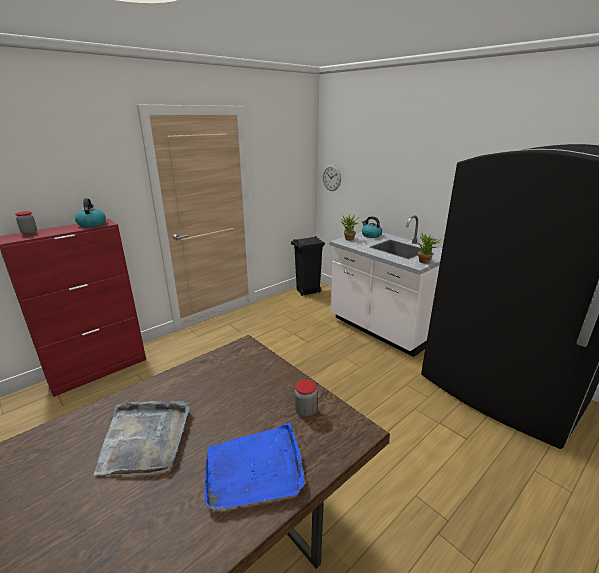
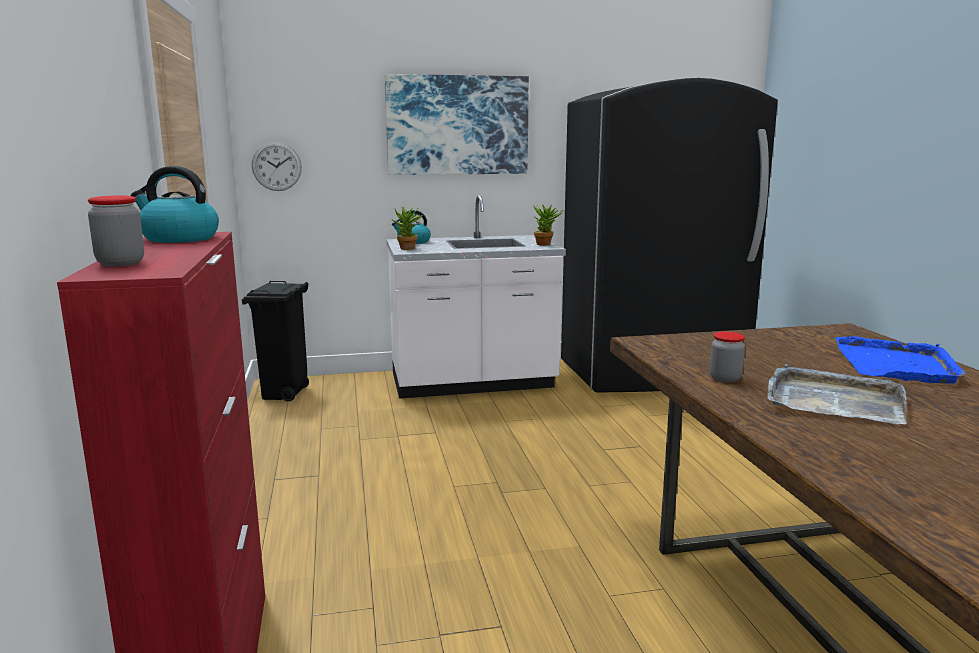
camera: 60 degrees left, 10 degrees down
jar [294,380,317,417] -> jar moved to [710,331,745,383]
none -> picture [384,74,529,175]

